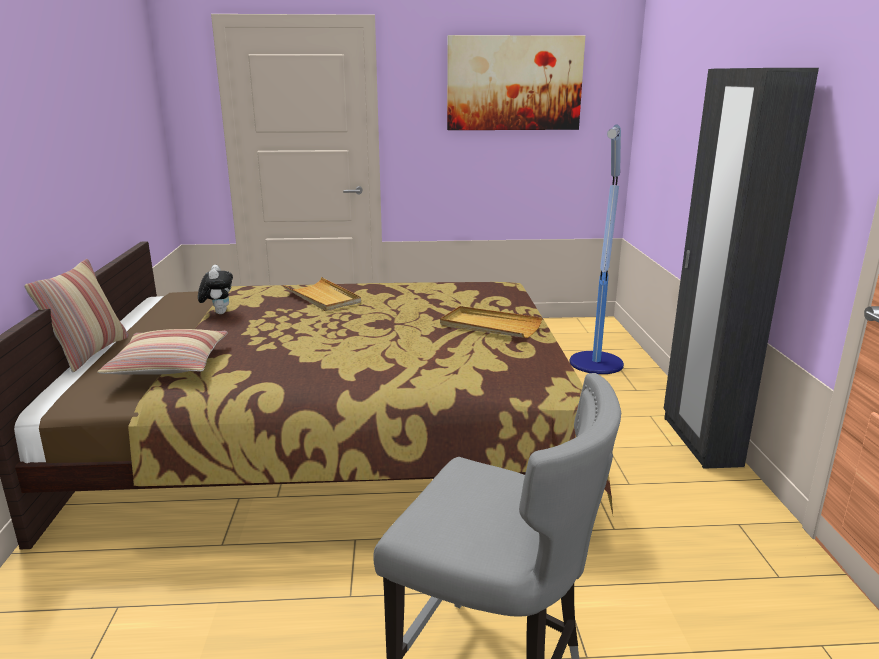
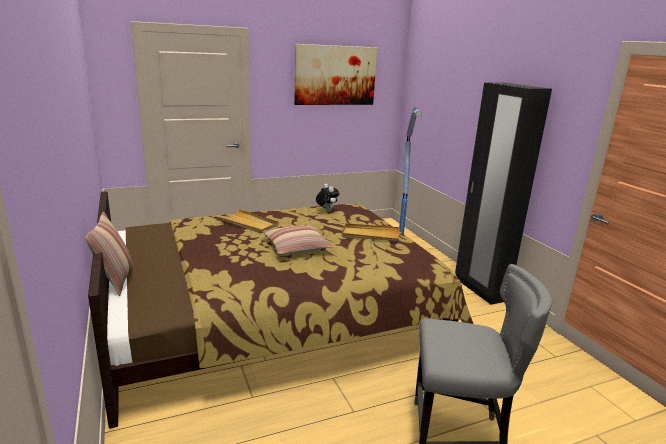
camera: 20 degrees left, 0 degrees up
pillow [97,329,228,375] -> pillow moved to [263,225,334,254]
plush toy [198,265,233,314] -> plush toy moved to [316,184,339,212]

